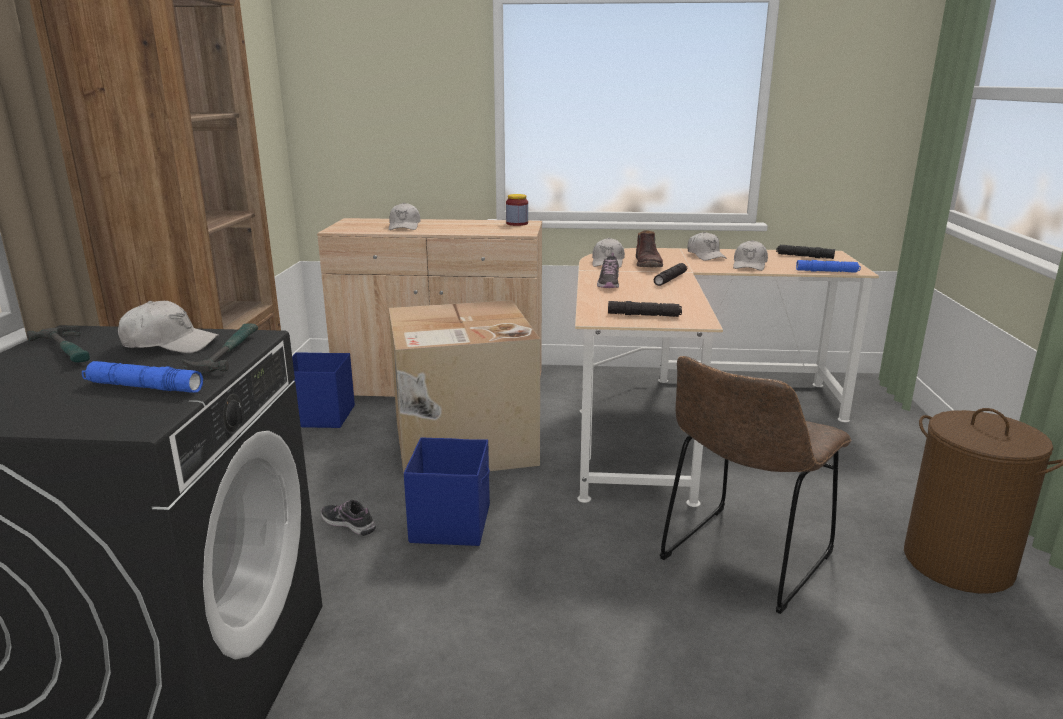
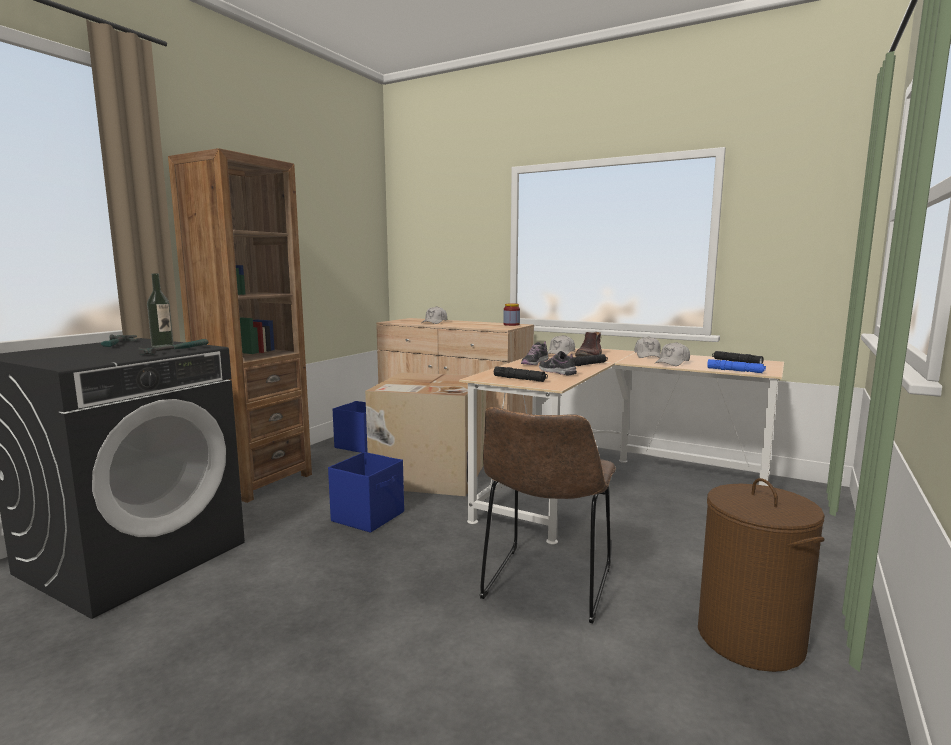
camera: 25 degrees right, 10 degrees down
blue flashlight [82,361,203,392] -> none
white cap [118,301,219,353] -> bottle [147,274,174,348]
shoe [321,500,376,536] -> shoe moved to [539,351,577,375]
brown chair [660,356,851,614] -> brown chair turned 45 degrees counterclockwise [480,407,616,623]

